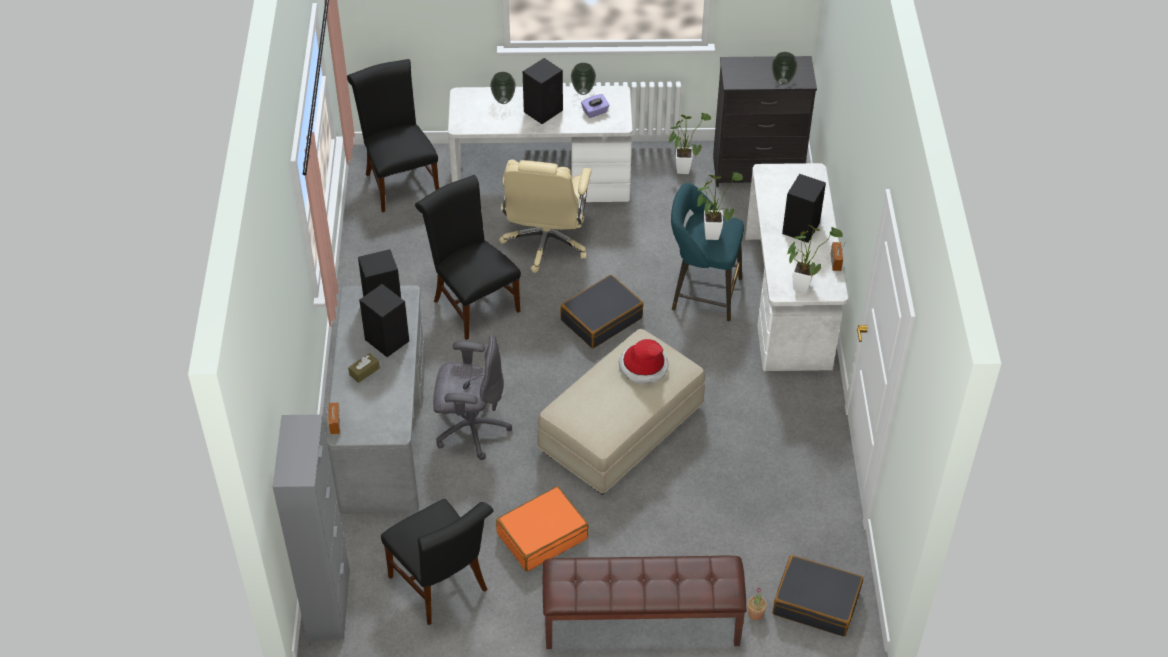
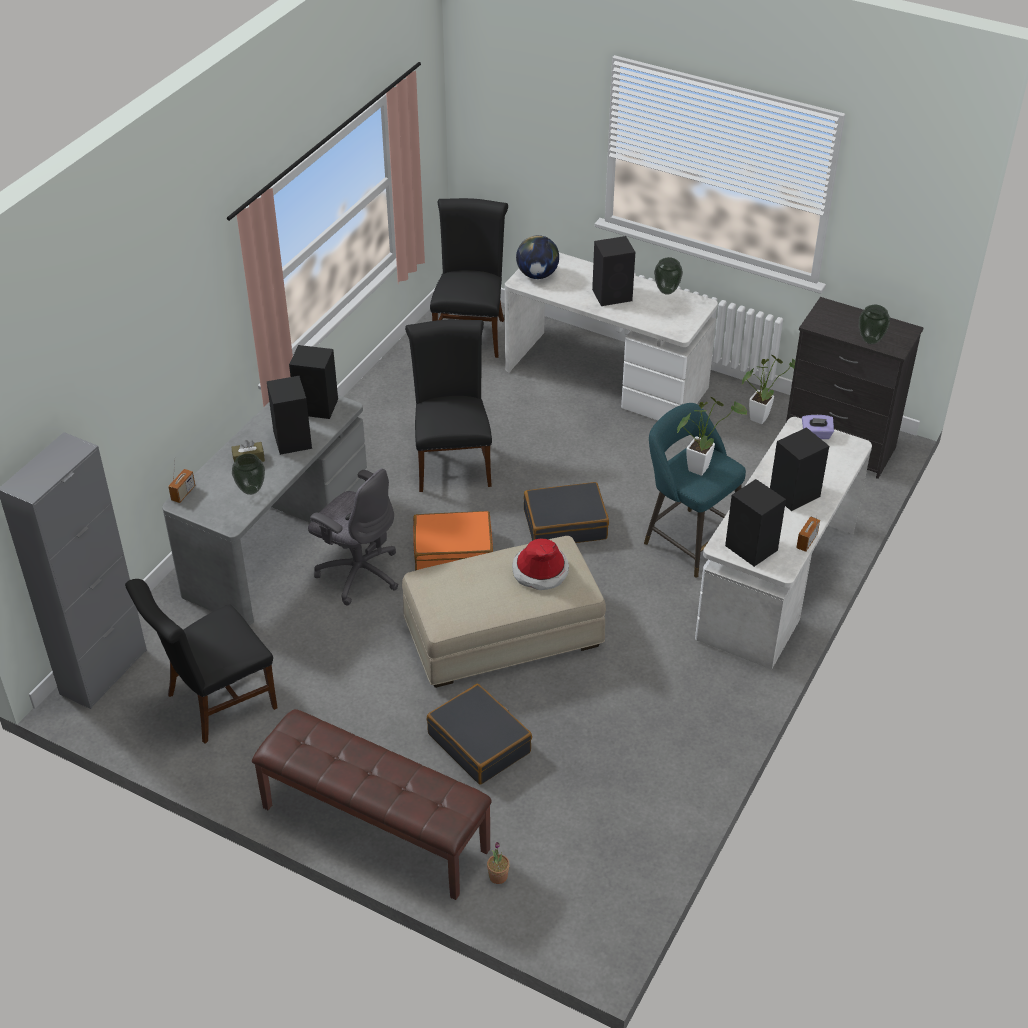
camera: 30 degrees right, 5 degrees down
black chair [381,499,494,625] -> black chair turned 60 degrees clockwise [125,579,278,744]
vase [490,72,516,104] -> vase moved to [232,454,265,495]
orange suitcase [496,486,588,572] -> orange suitcase moved to [413,511,493,571]
beige office chair [499,160,592,273] -> none
purple tissue box [581,94,609,118] -> purple tissue box moved to [802,415,834,439]
black suitcase [773,555,863,636] -> black suitcase moved to [427,684,532,785]
potted plant [787,225,843,293] -> black speaker [725,479,786,567]
none -> globe [516,235,559,279]

